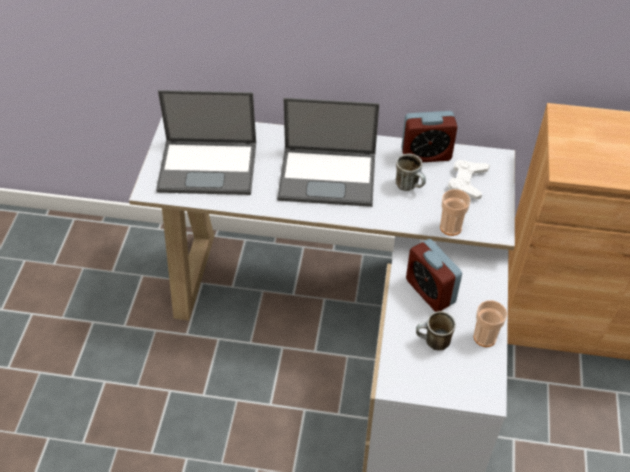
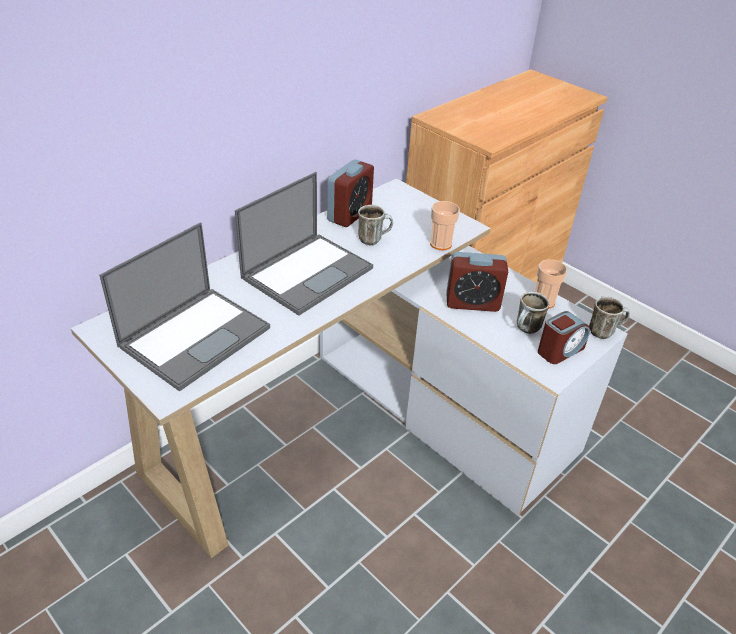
camera: 55 degrees left, 10 degrees down
white game controller [448,160,490,199] -> none
none -> alarm clock [538,311,590,364]
none -> mug [589,296,630,339]

